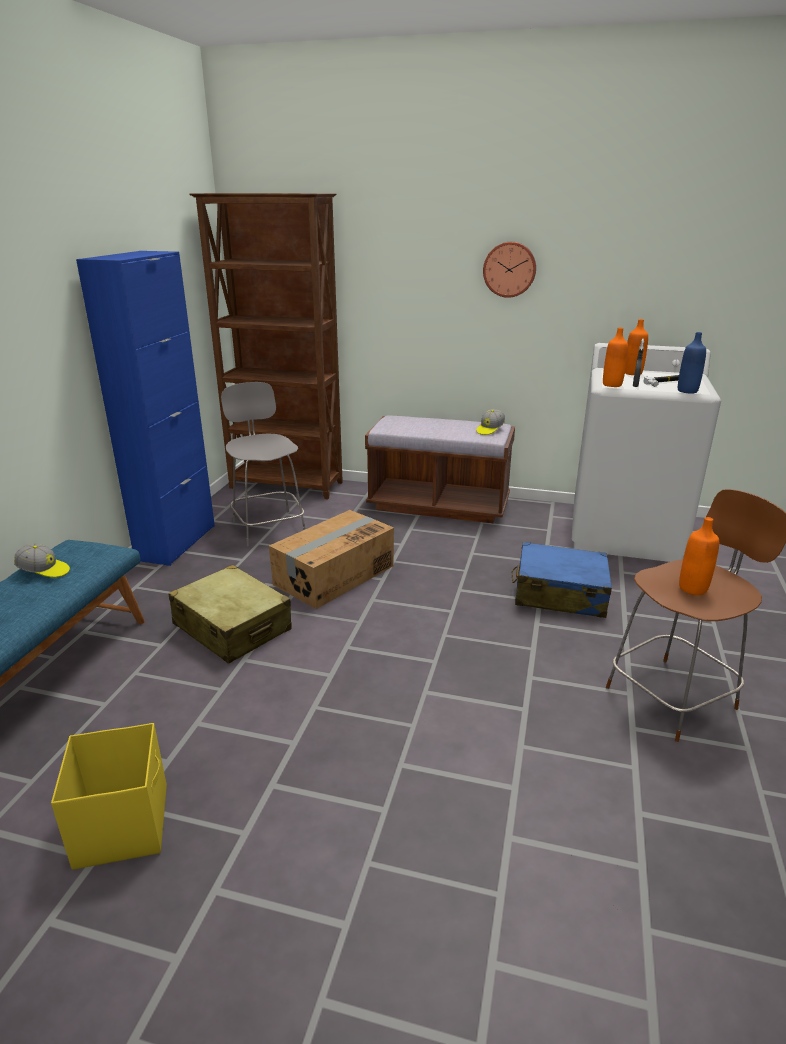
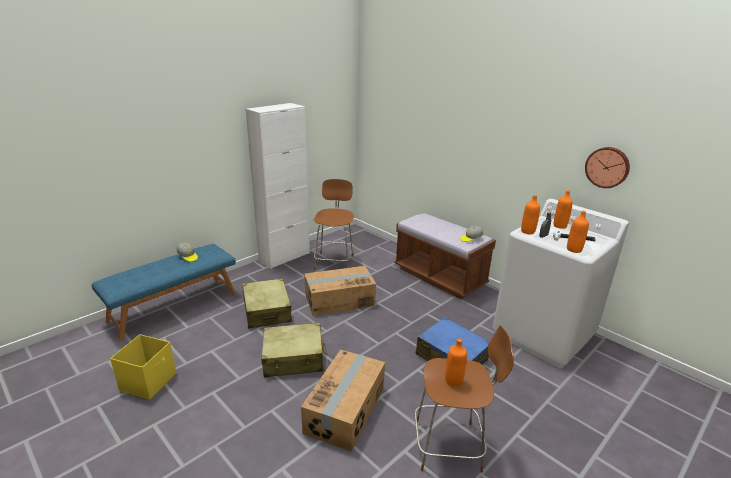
camera: 30 degrees right, 0 degrees up
blue cabinet [76,251,215,566] -> white cabinet [246,103,310,269]
brown bookcase [189,193,343,499] -> none
grey stool [221,382,306,546] -> brown stool [314,179,354,270]
wall clock [483,242,536,298] -> wall clock moved to [585,147,630,188]
blue bottle [678,332,706,394] -> orange bottle [567,211,589,253]
none -> beige suitcase [261,323,327,377]
none -> cardboard box [301,350,385,452]

